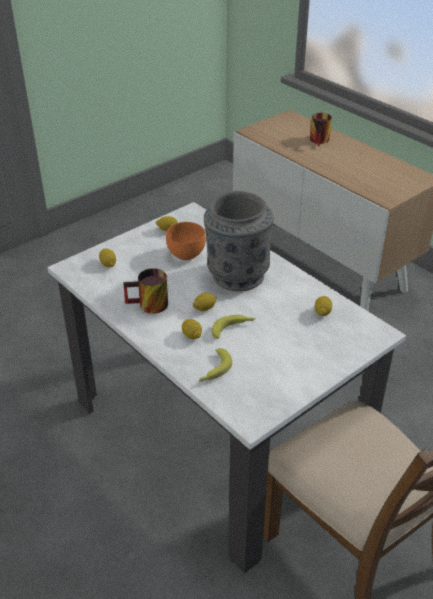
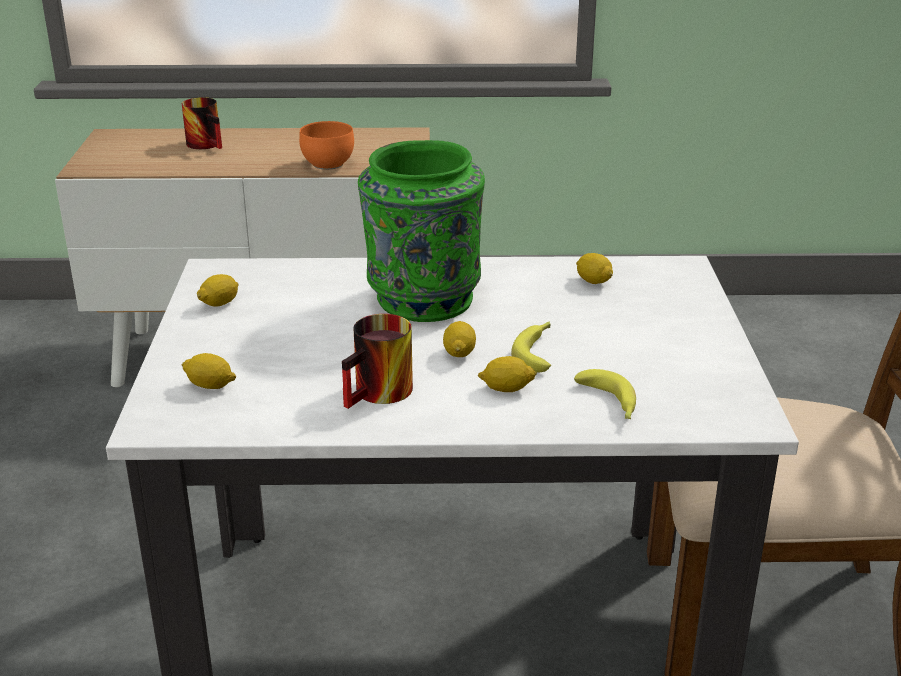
camera: 50 degrees left, 10 degrees down
orange bowl [166,222,206,260] -> orange bowl moved to [299,121,354,170]
grey vase [204,191,273,291] -> green vase [358,140,485,322]

